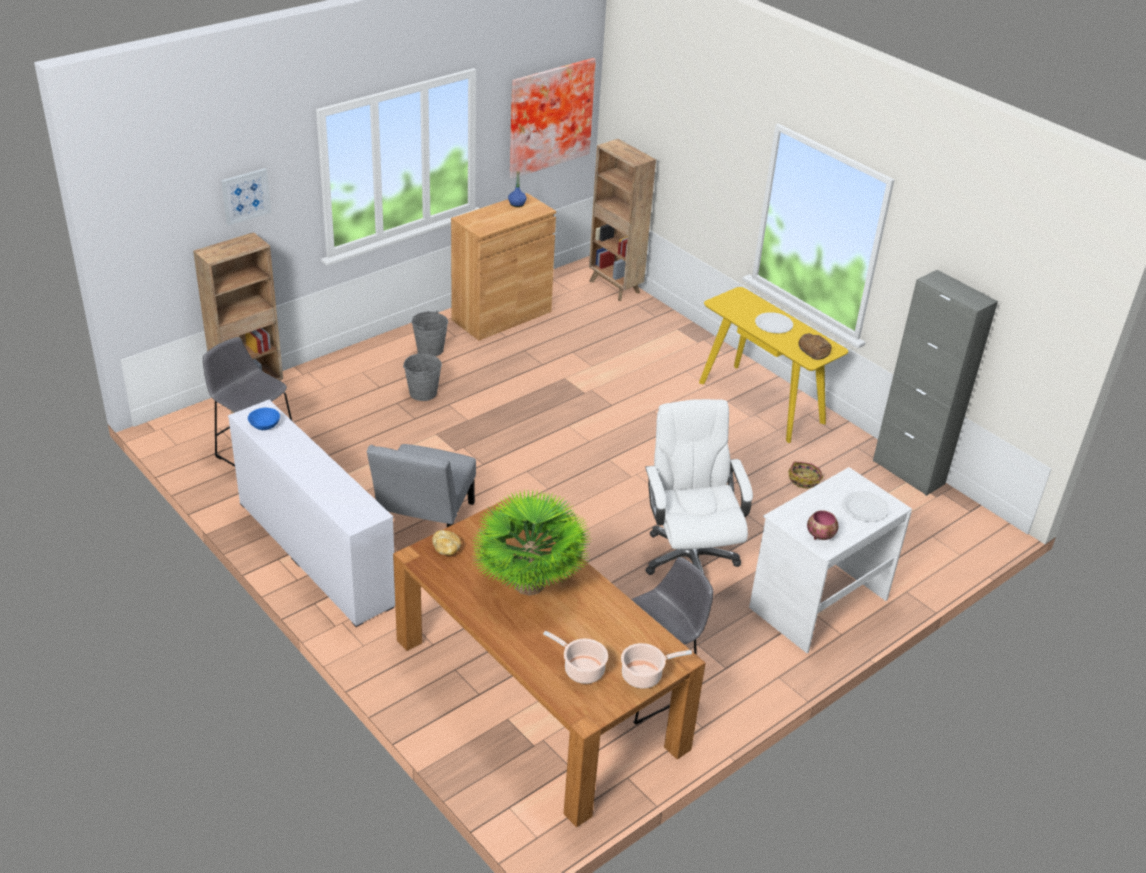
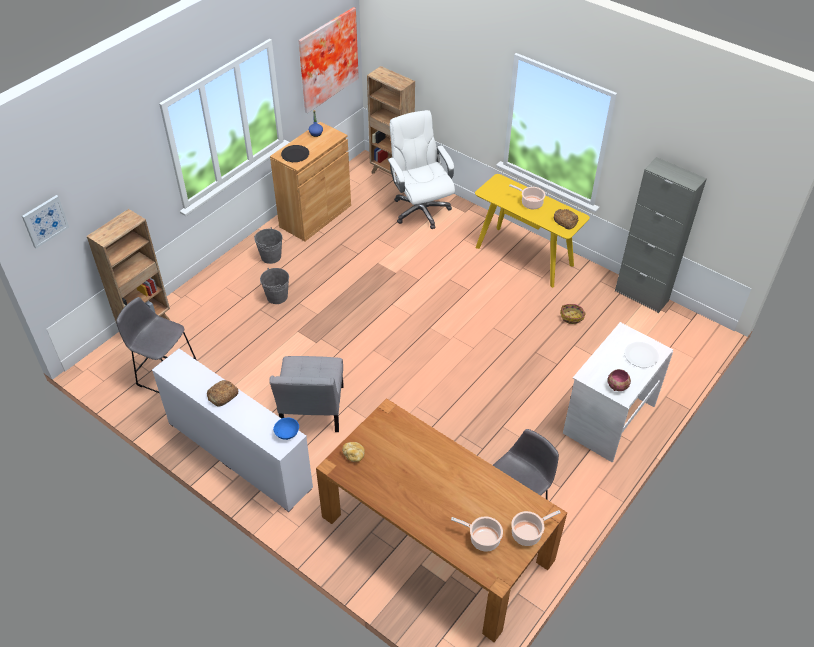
camera: 10 degrees left, 10 degrees up
picture [221,168,271,226] -> picture moved to [22,195,69,248]
blue bowl [248,408,280,430] -> blue bowl moved to [273,418,299,440]
potted plant [471,489,592,596] -> none
white office chair [645,399,753,575] -> white office chair moved to [387,110,455,229]
white plate [755,312,793,333] -> cooking pot [509,184,545,209]
none -> bread [207,380,238,407]
none -> black plate [281,145,309,162]

